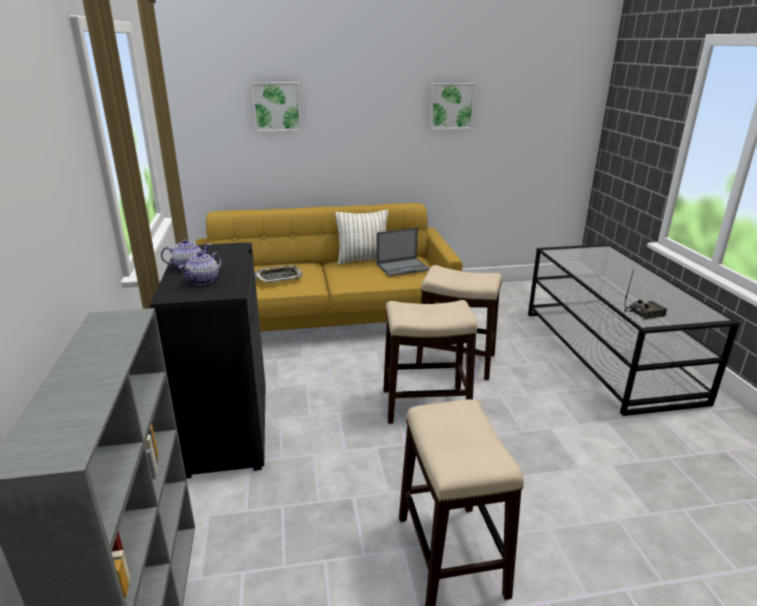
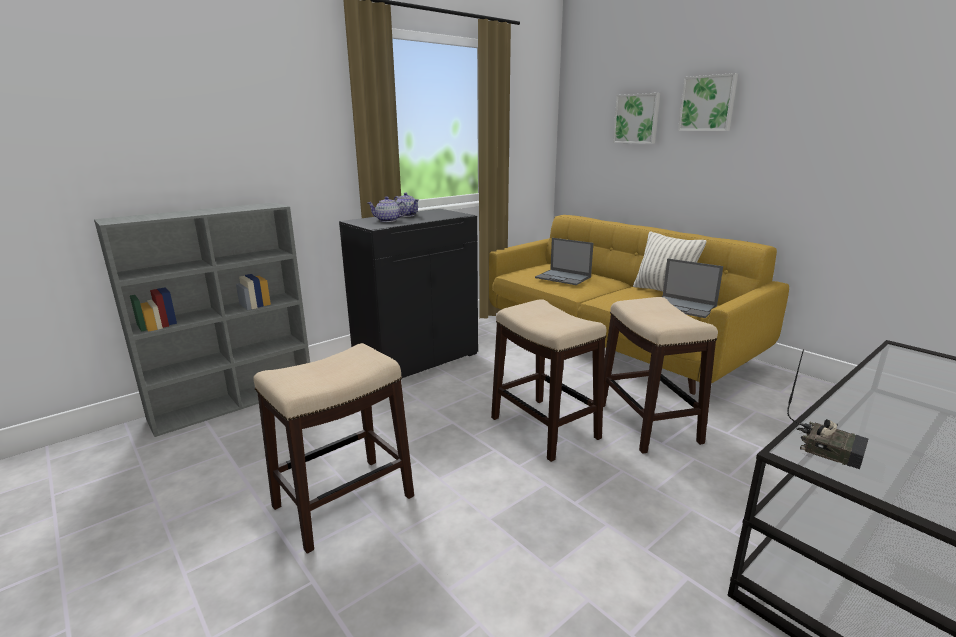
camera: 60 degrees right, 5 degrees down
tray [255,265,303,283] -> laptop [535,238,593,285]
picture [430,83,475,130] -> picture moved to [678,73,738,131]

